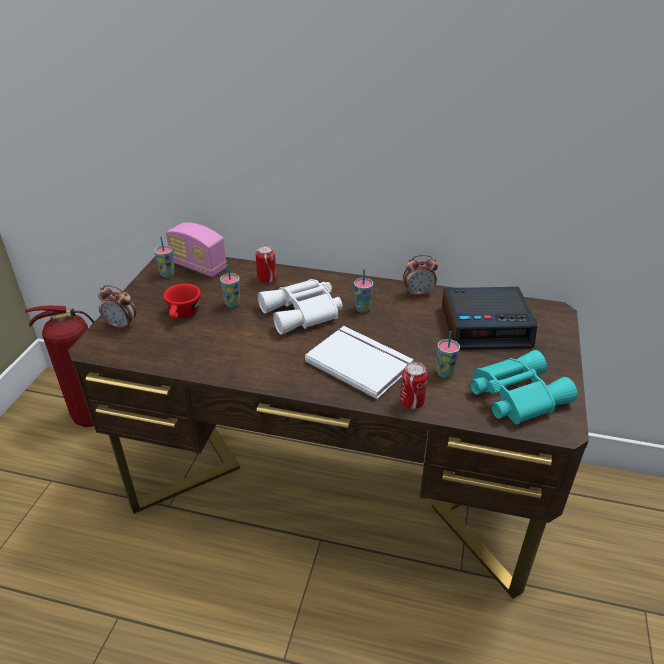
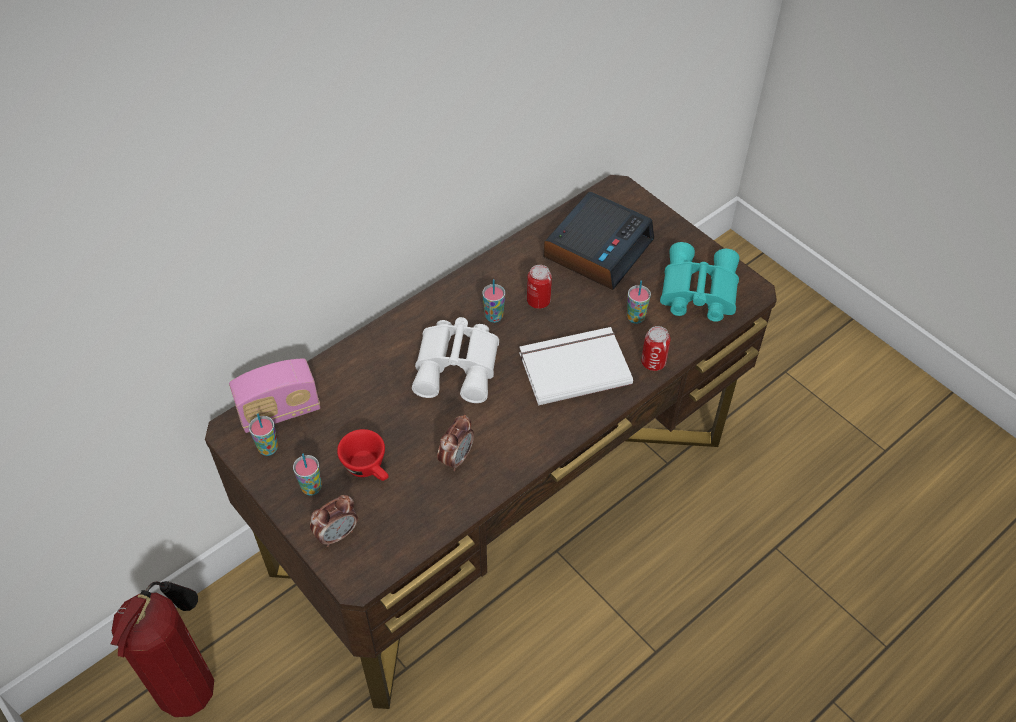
camera: 55 degrees left, 15 degrees up
cup [220,265,240,308] -> cup moved to [293,454,322,496]
can [256,245,277,283] -> can moved to [527,265,552,309]
alarm clock [403,255,438,296] -> alarm clock moved to [437,415,474,471]

